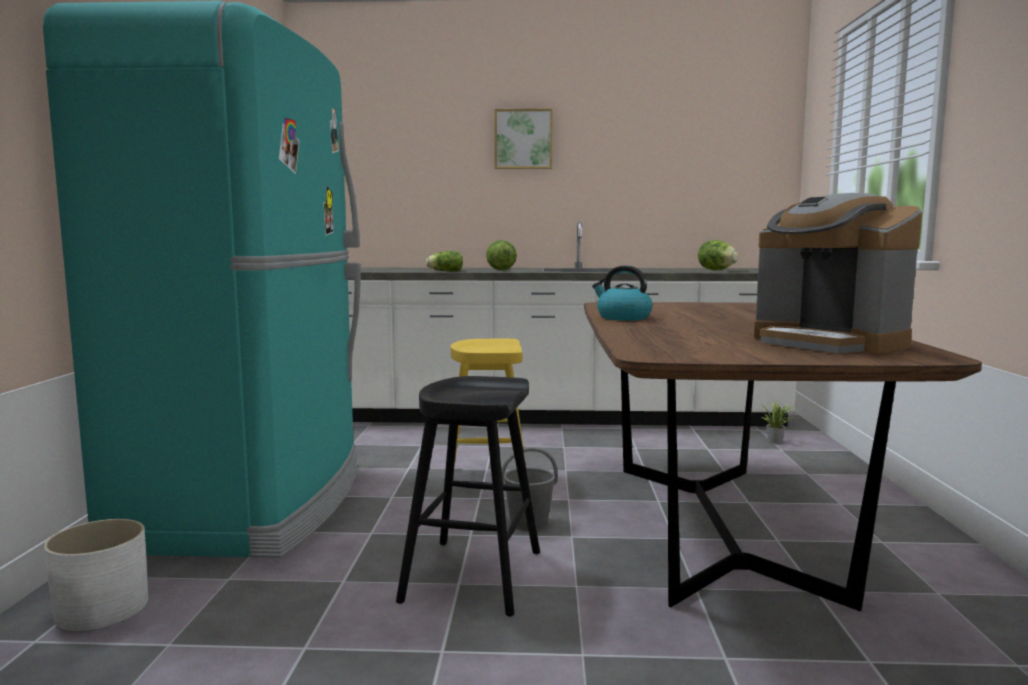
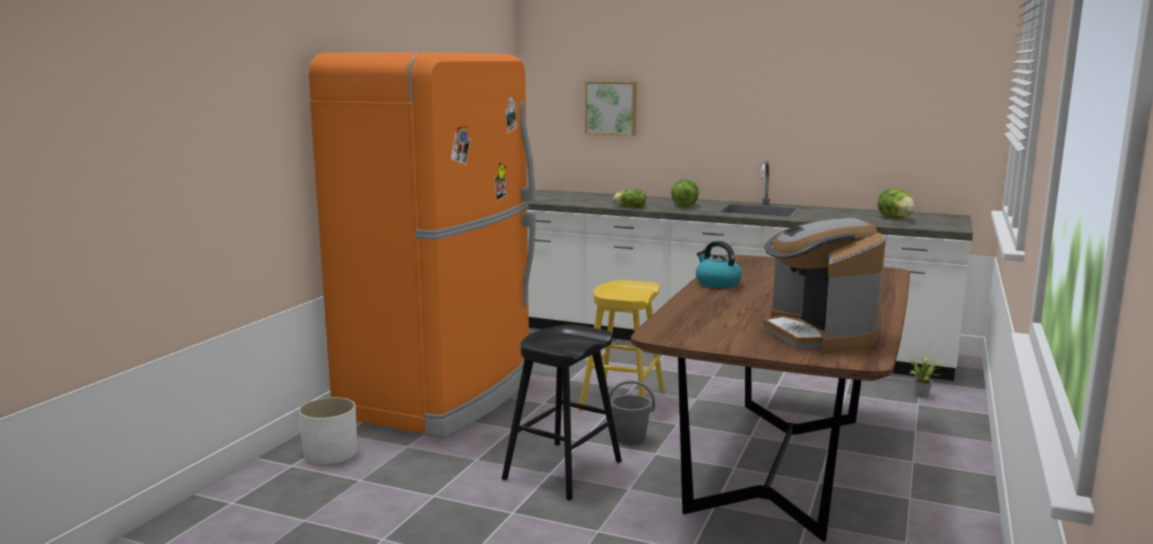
camera: 20 degrees right, 5 degrees up
turquoise fridge [43,1,361,558] -> orange fridge [309,52,536,437]
picture [495,109,553,169] -> picture moved to [585,81,637,136]

